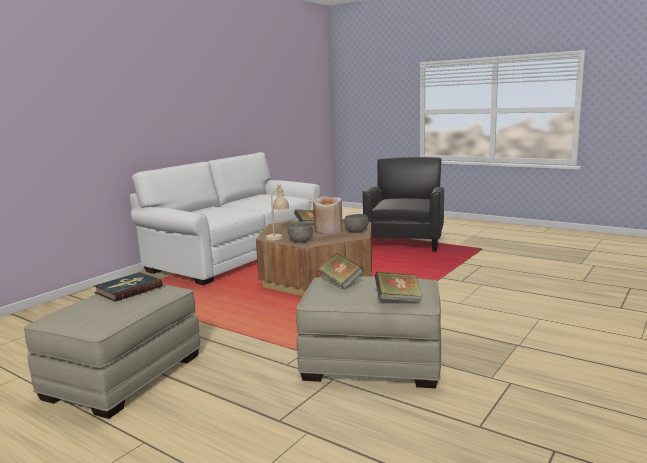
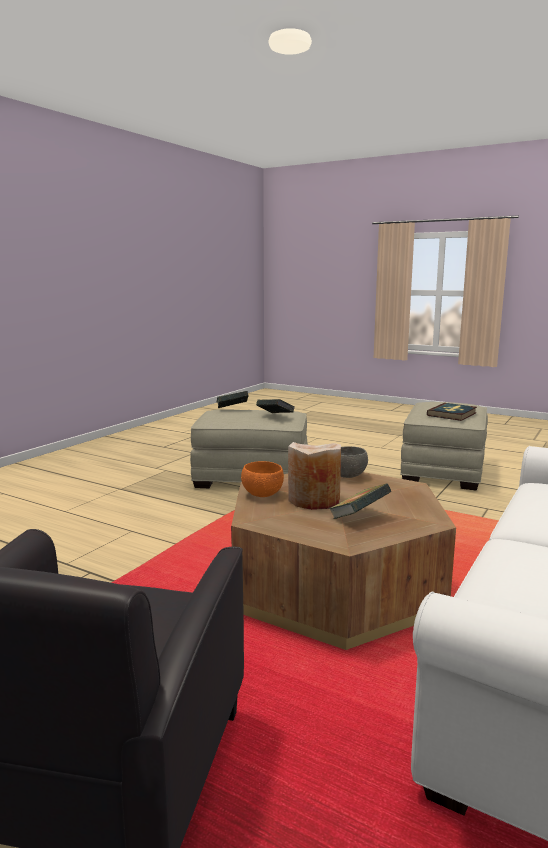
camera: 175 degrees right, 0 degrees up
beige table lamp [265,184,290,241] -> none
grey bowl [344,214,369,233] -> orange bowl [241,461,284,497]

